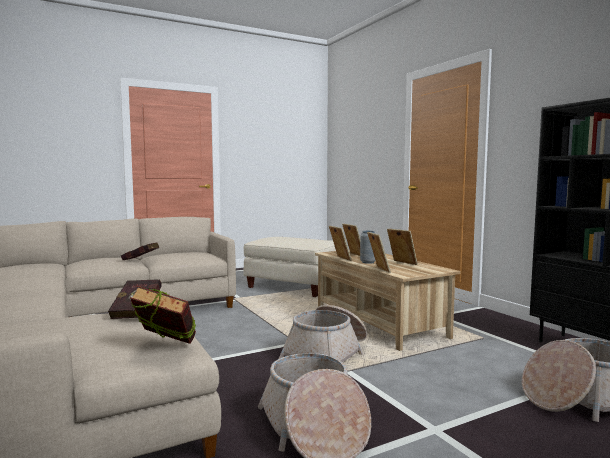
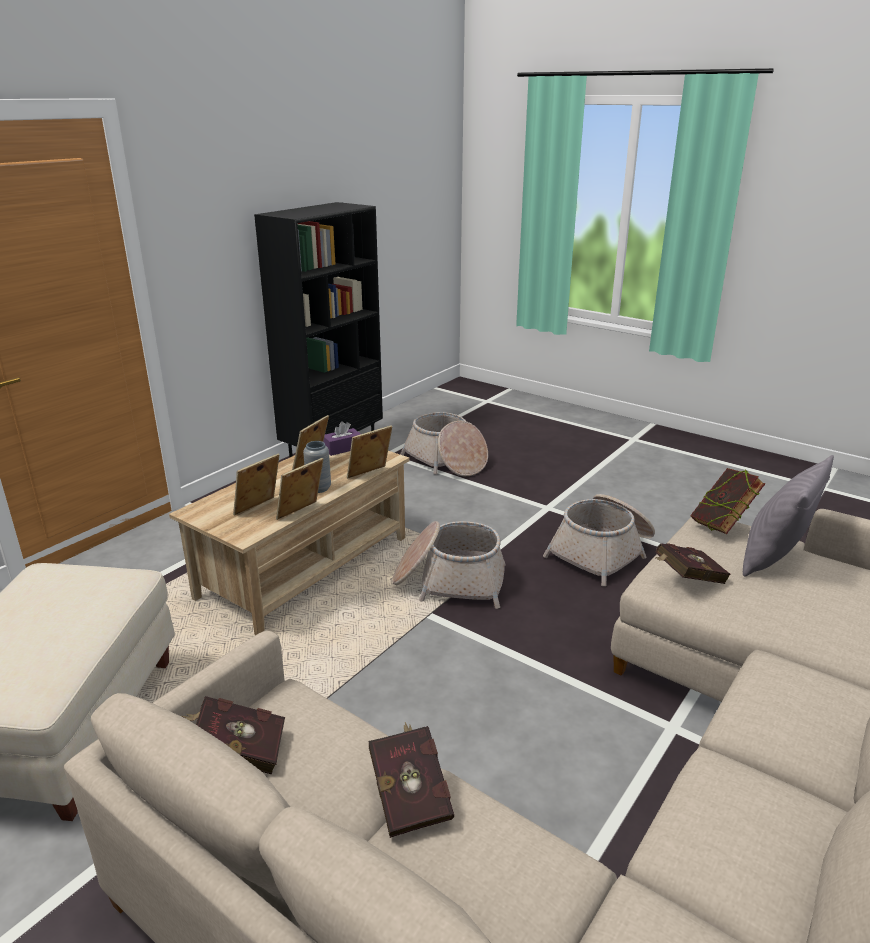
camera: 115 degrees left, 20 degrees up
none -> red book [182,696,285,774]
none -> purple tissue box [323,421,360,456]
none -> grey pillow [743,455,834,577]

